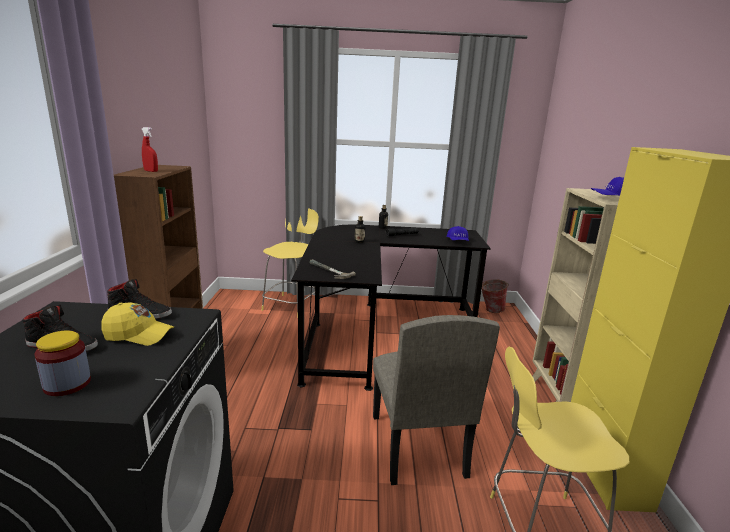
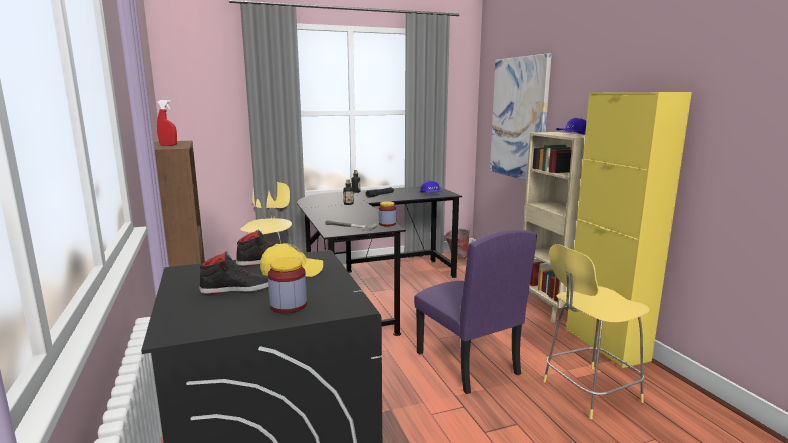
camera: 20 degrees left, 5 degrees down
beige chair [373,315,500,485] -> purple chair [414,230,537,394]
none -> jar [379,201,396,226]
none -> picture [490,53,552,181]

